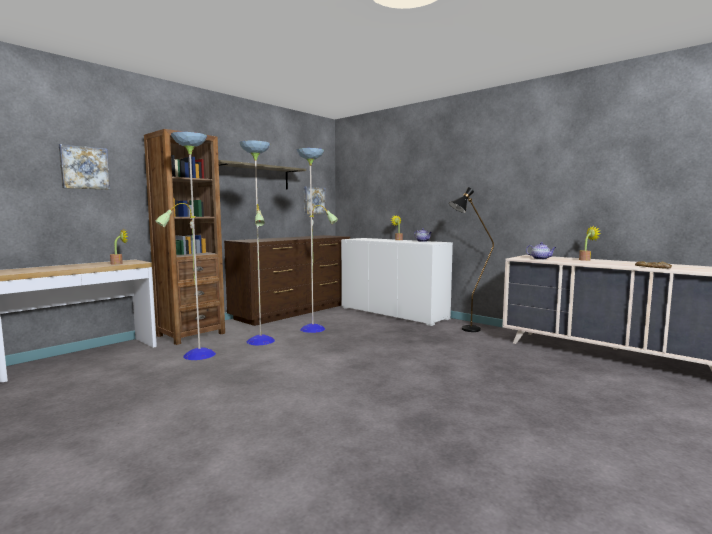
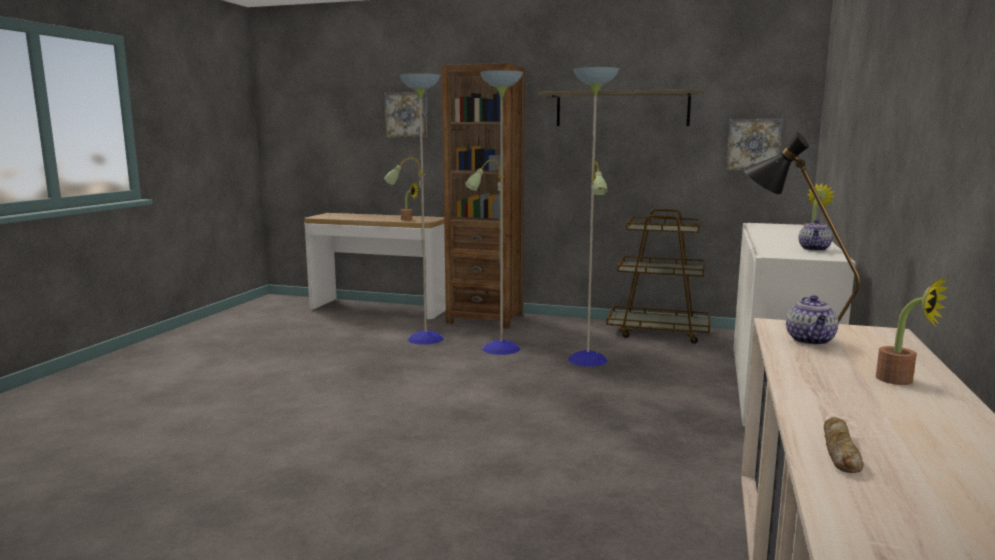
camera: 65 degrees right, 5 degrees up
brown dresser [224,235,350,326] -> brown cart [606,209,710,344]

